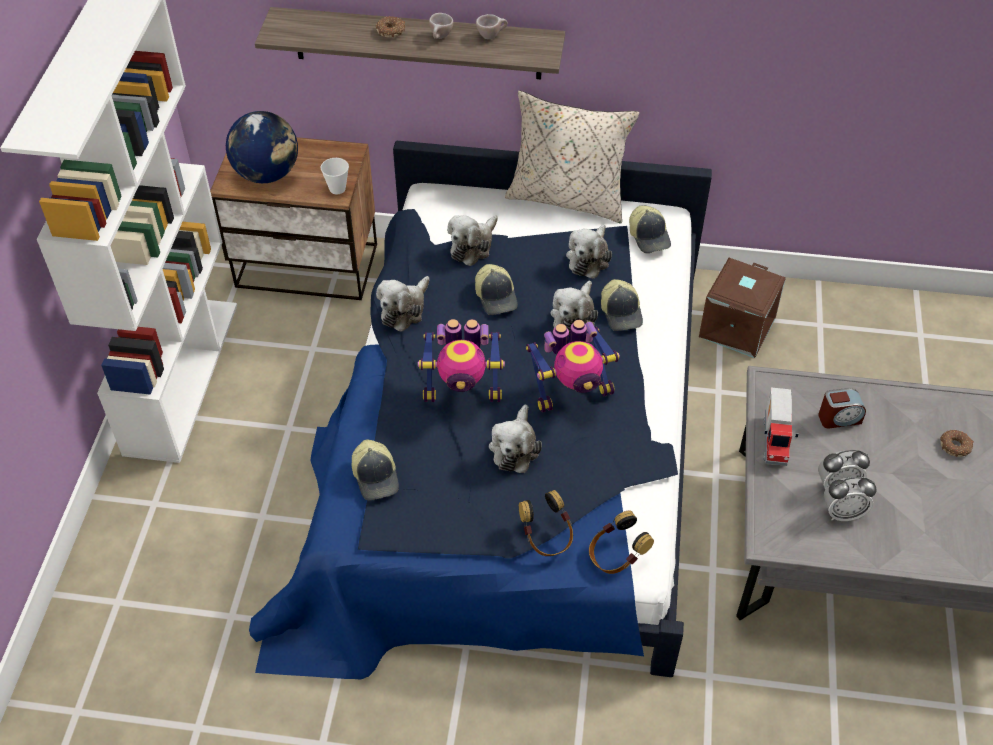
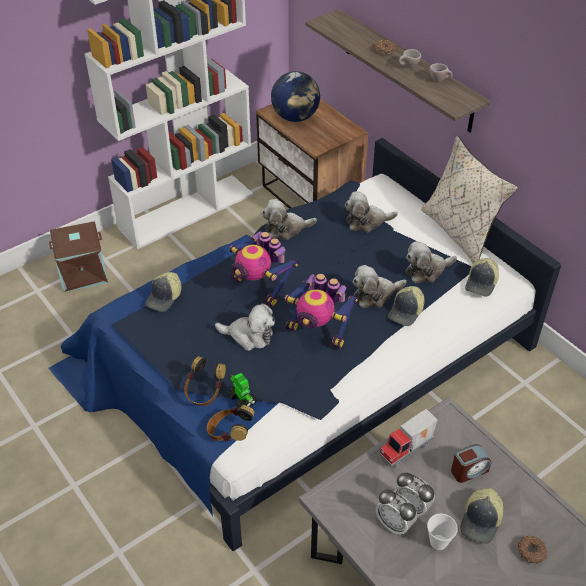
camera: 45 degrees right, 5 degrees down
cup [321,158,349,194] -> cup moved to [427,513,458,550]
cap [475,264,518,315] -> cap moved to [460,488,503,544]
plush toy [489,405,542,473] -> plush toy turned 135 degrees counterclockwise [215,304,275,351]
brown storage box [699,258,786,358] -> brown storage box moved to [49,222,108,292]
alarm clock [818,388,866,429] -> alarm clock turned 60 degrees counterclockwise [451,444,491,483]
none -> toy robot [227,373,258,408]

